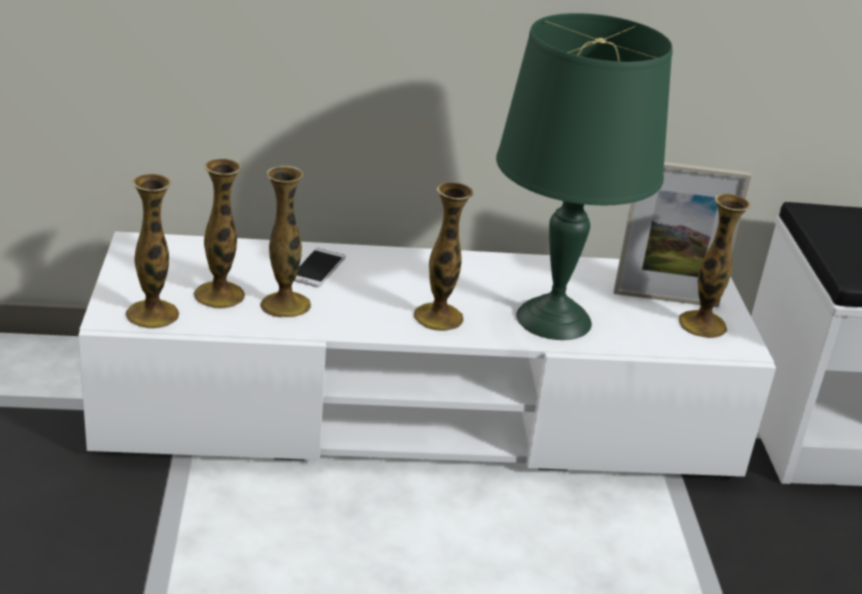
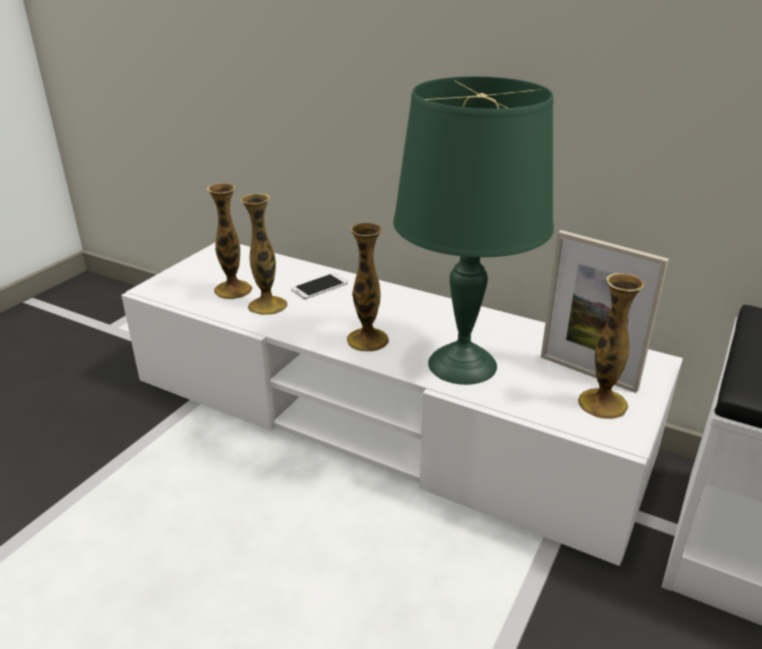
camera: 35 degrees right, 0 degrees up
vase [125,174,179,329] -> none

